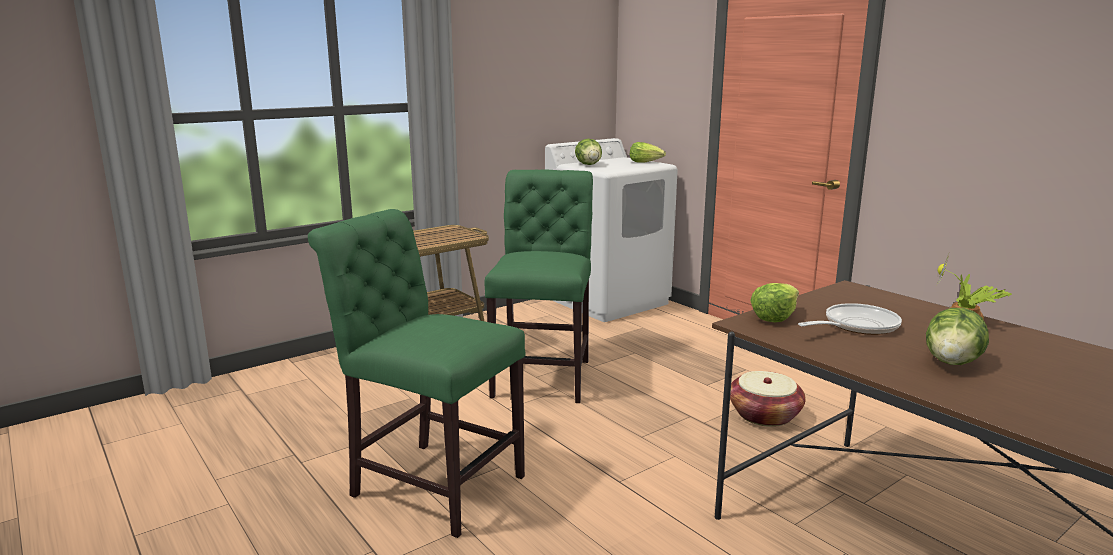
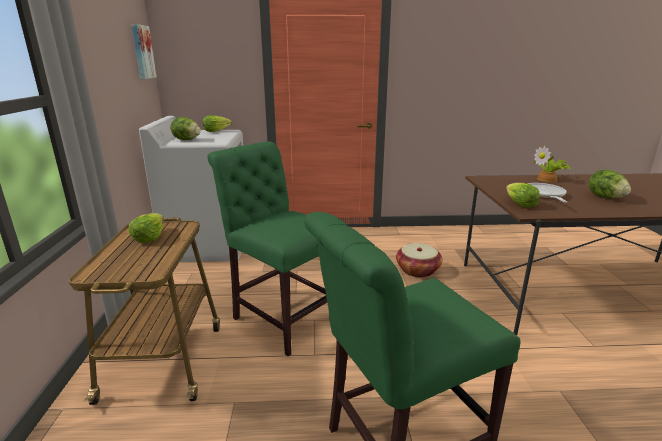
camera: 55 degrees left, 5 degrees up
none -> lettuce [129,213,163,243]
none -> picture [131,24,157,79]

